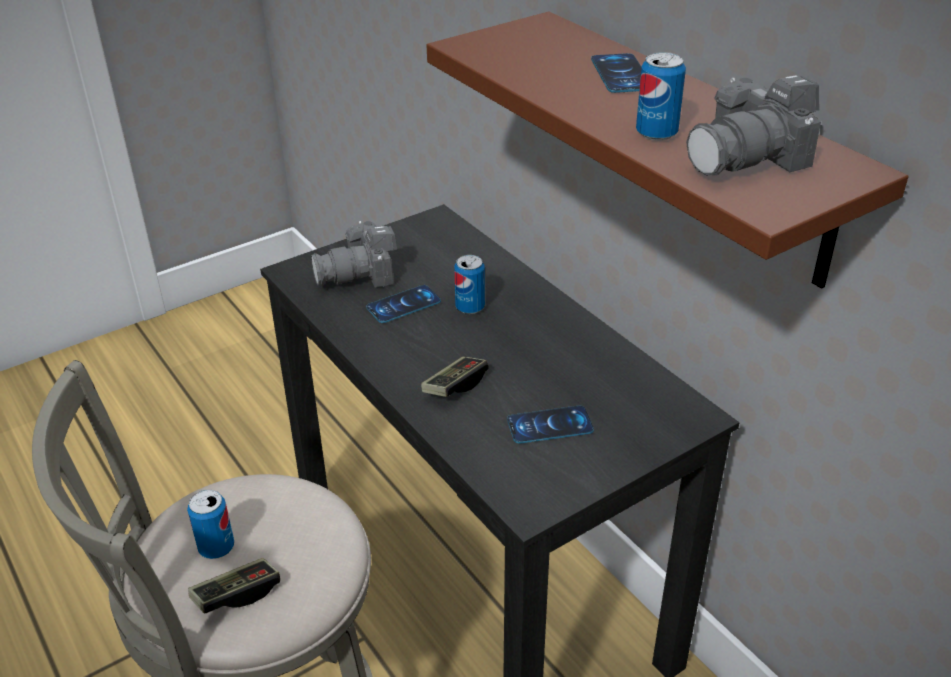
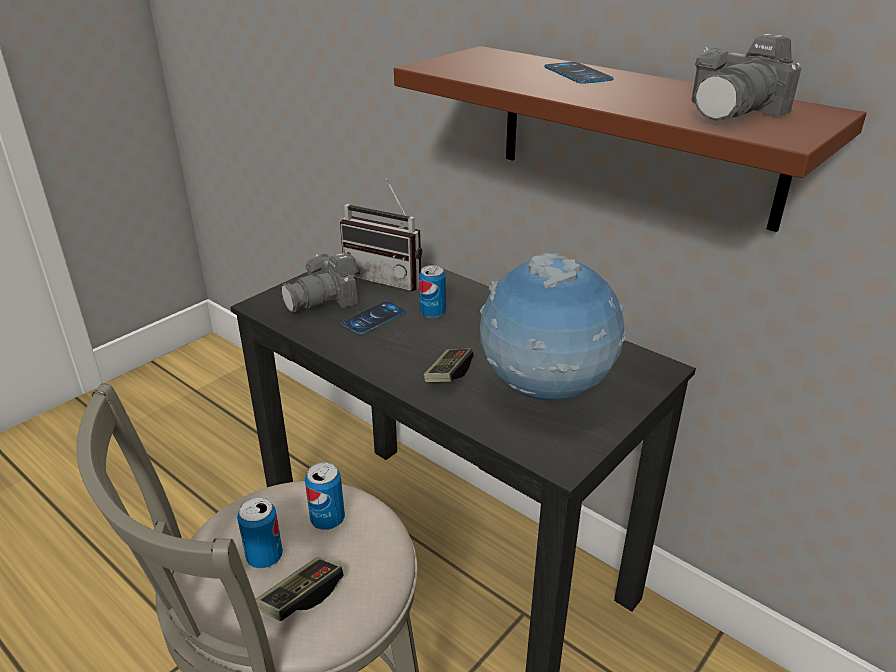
camera: 15 degrees left, 5 degrees down
phone [507,406,594,443] -> globe [480,253,626,401]
can [636,52,686,141] -> can moved to [305,462,345,530]
none -> radio [340,179,422,291]

